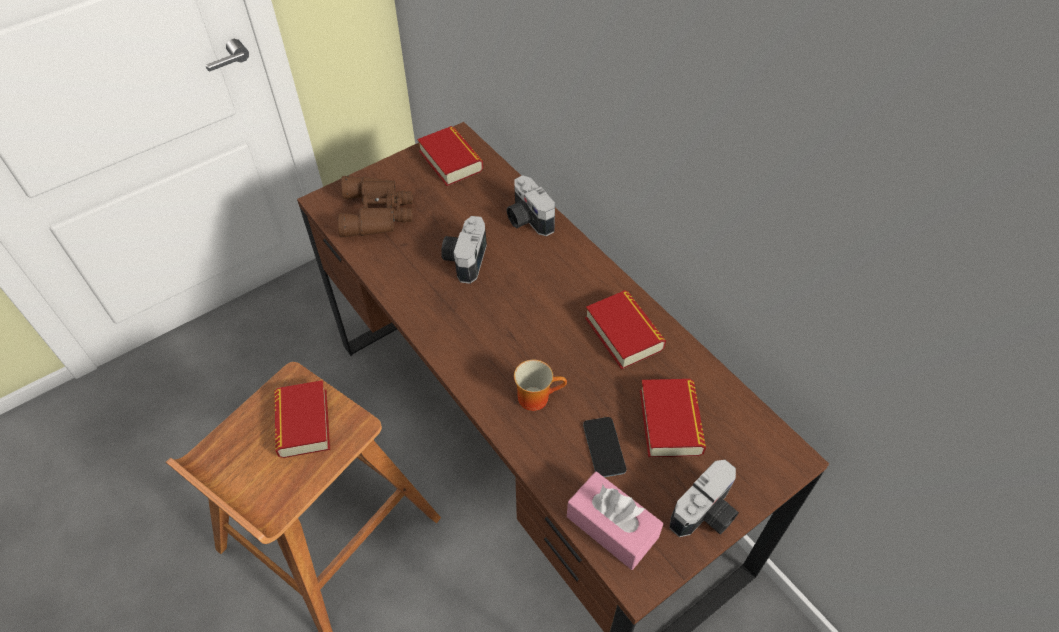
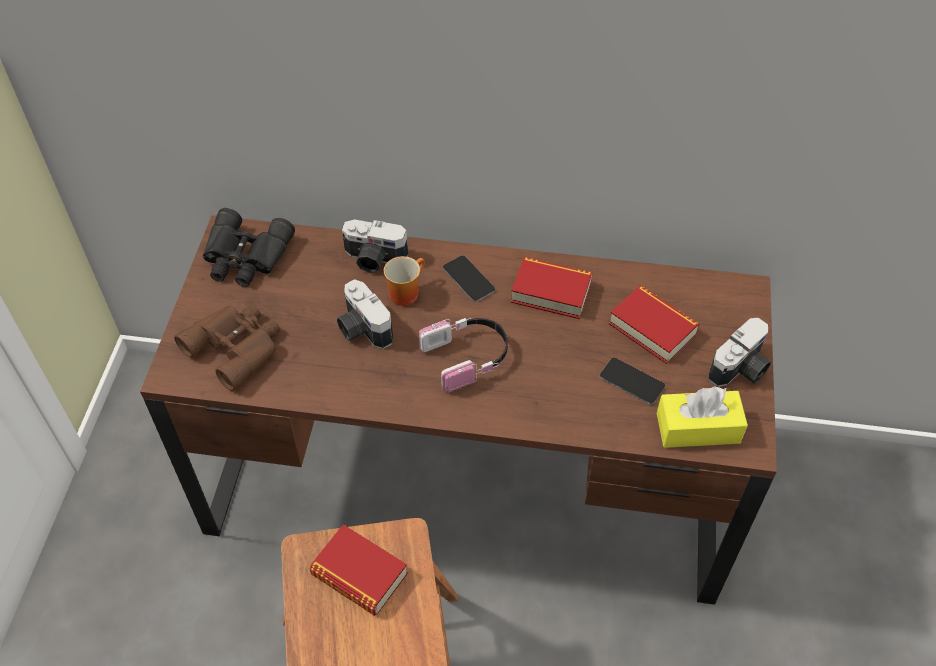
camera: 45 degrees left, 0 degrees up
book [417,126,483,186] -> black binoculars [203,208,295,287]
mug [514,360,567,411] -> mug moved to [384,256,425,306]
pink tissue box [567,471,663,570] -> yellow tissue box [657,386,748,448]
camera [669,460,739,537] -> camera turned 45 degrees clockwise [708,318,771,387]
none -> headphones [419,318,508,392]
none -> phone [443,256,495,302]

